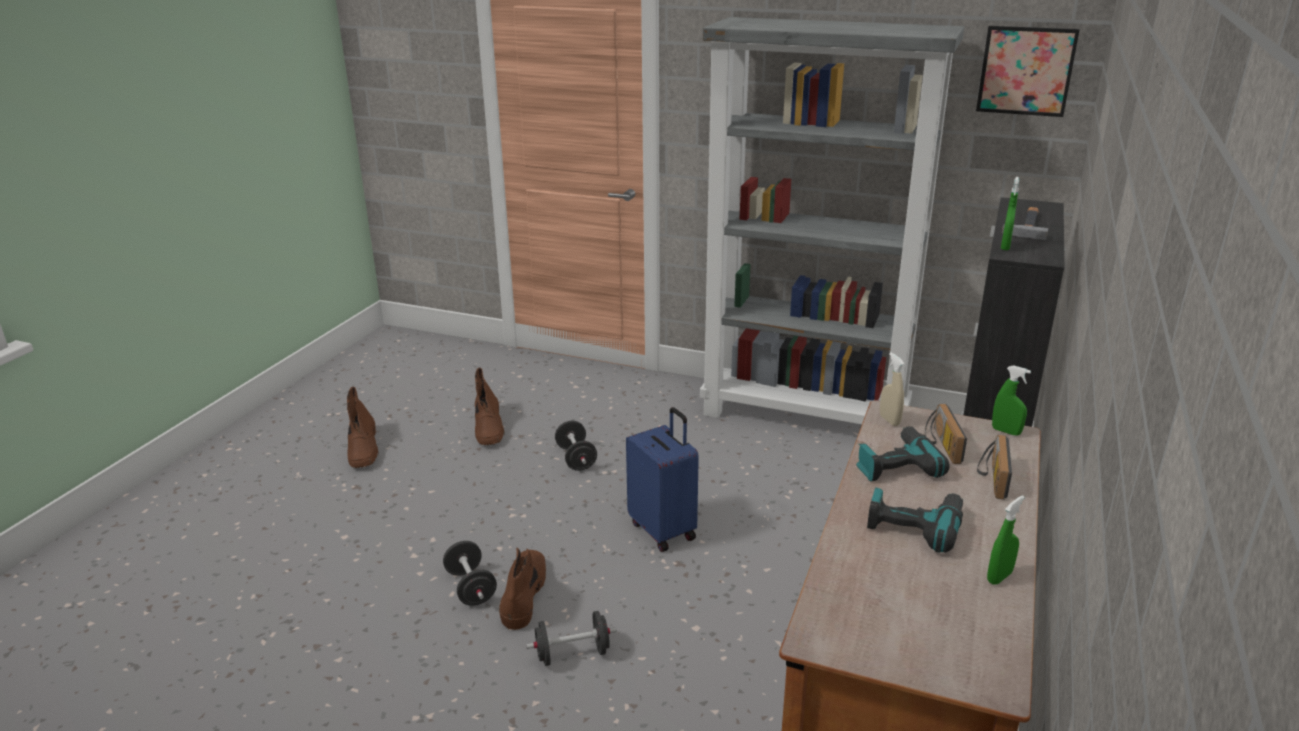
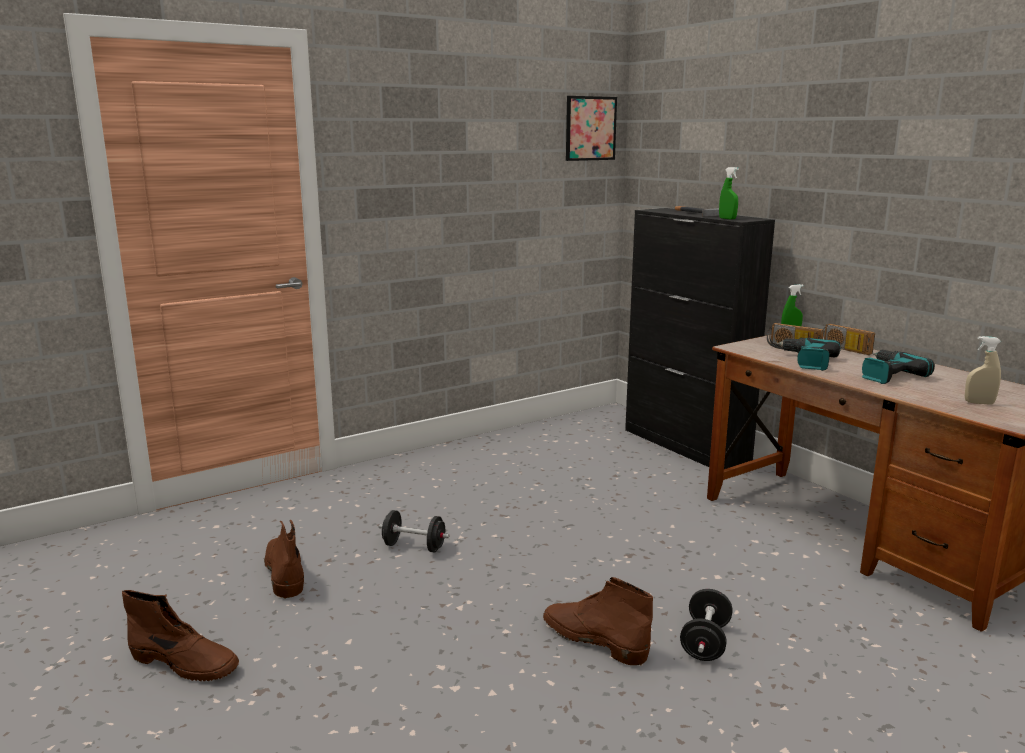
camera: 55 degrees left, 10 degrees down
black dumbbell [443,541,497,606] -> none
brown boot [475,368,504,445] -> brown boot turned 135 degrees counterclockwise [264,520,304,599]
blue suitcase [626,407,699,552] -> none
grey bookcase [700,17,964,424] -> none
beige spray bottle [880,352,904,426] -> beige spray bottle moved to [965,336,1002,405]
green spray bottle [987,495,1025,585] -> none

